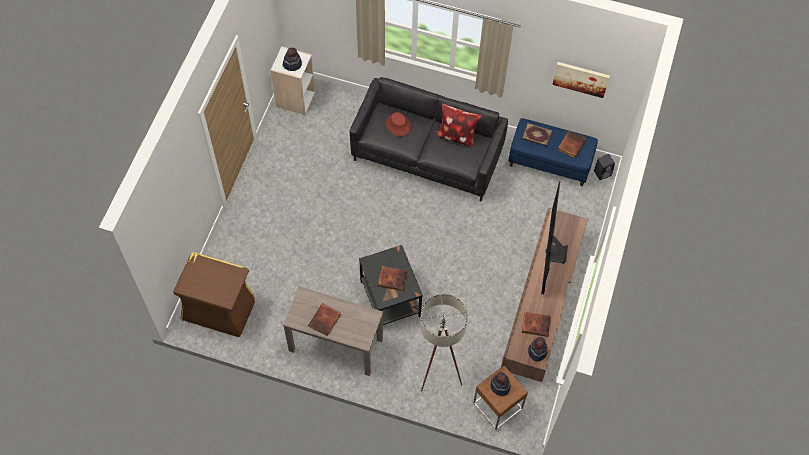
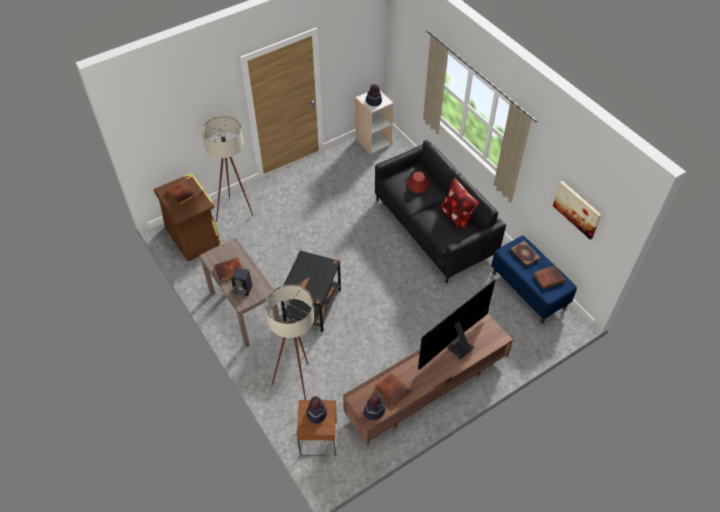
camera: 40 degrees right, 10 degrees down
book [378,266,408,291] -> book moved to [166,182,195,206]
black speaker [594,154,615,180] -> black speaker moved to [231,267,252,296]
none -> beige floor lamp [202,116,253,222]

